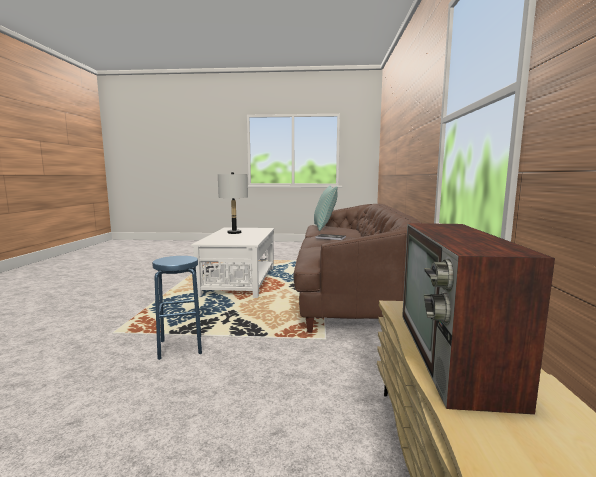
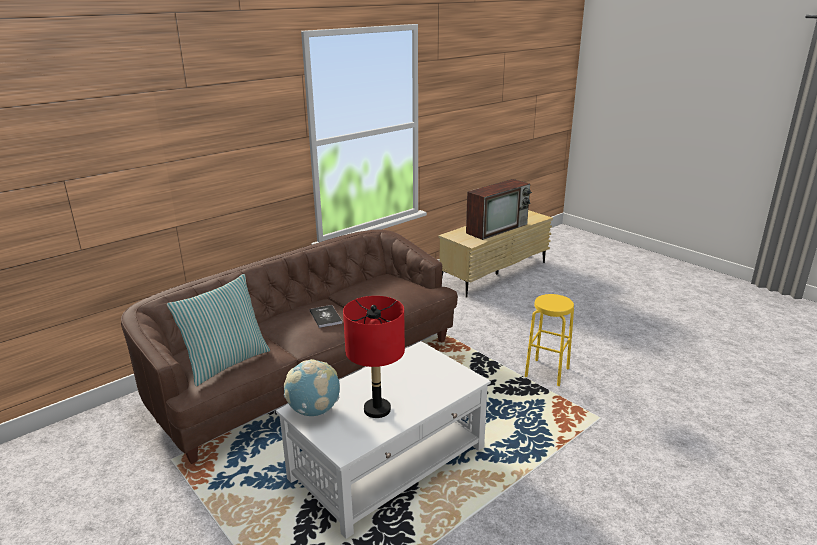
camera: 135 degrees left, 15 degrees up
blue stool [152,256,202,360] -> yellow stool [525,294,574,386]
grey table lamp [218,172,248,234] -> red table lamp [343,296,405,418]
none -> globe [284,359,340,416]

